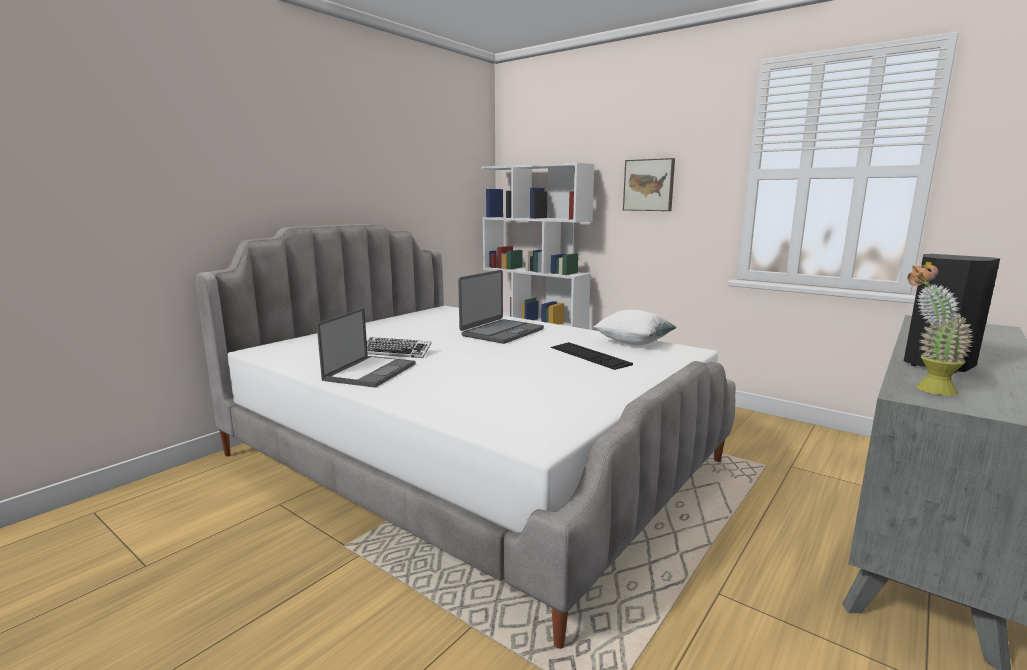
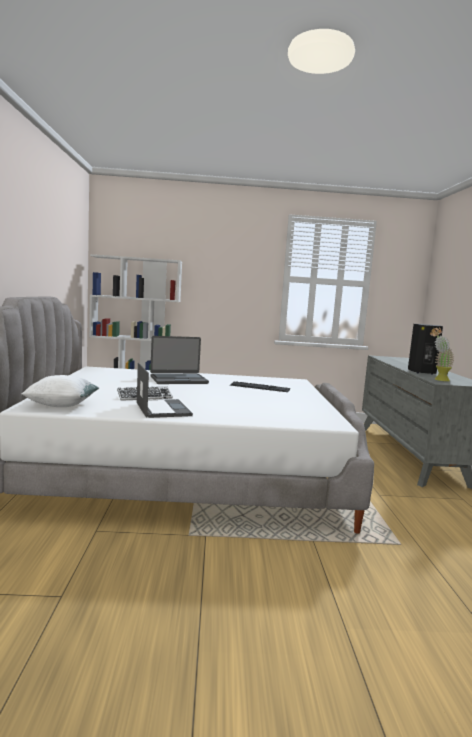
camera: 40 degrees left, 5 degrees down
laptop [458,270,544,344] -> laptop turned 75 degrees clockwise [150,336,209,384]
white pillow [593,310,677,345] -> white pillow moved to [22,375,99,407]
picture [623,158,675,211] -> none

